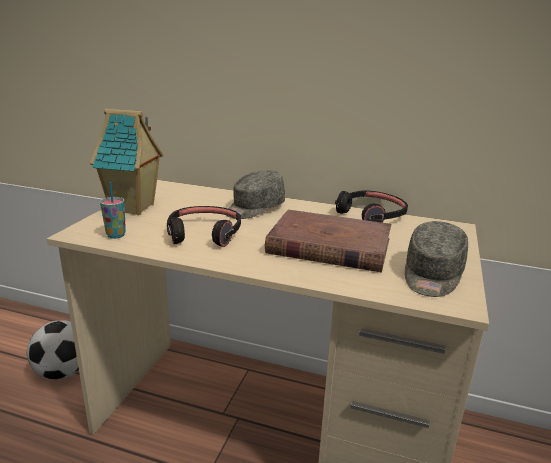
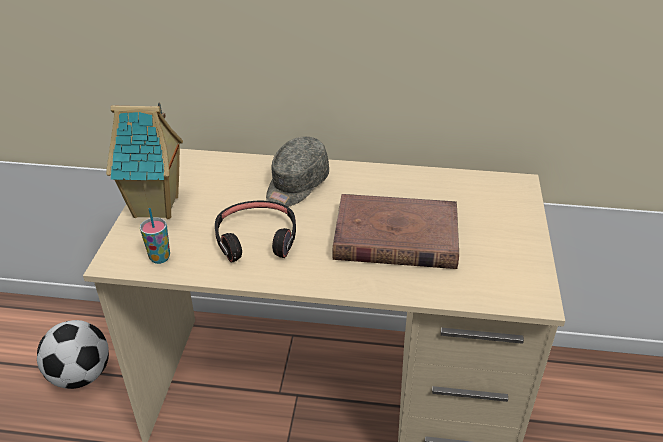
camera: 10 degrees left, 15 degrees up
black headphones [335,191,408,222] -> none
grey cap [405,221,468,297] -> none

